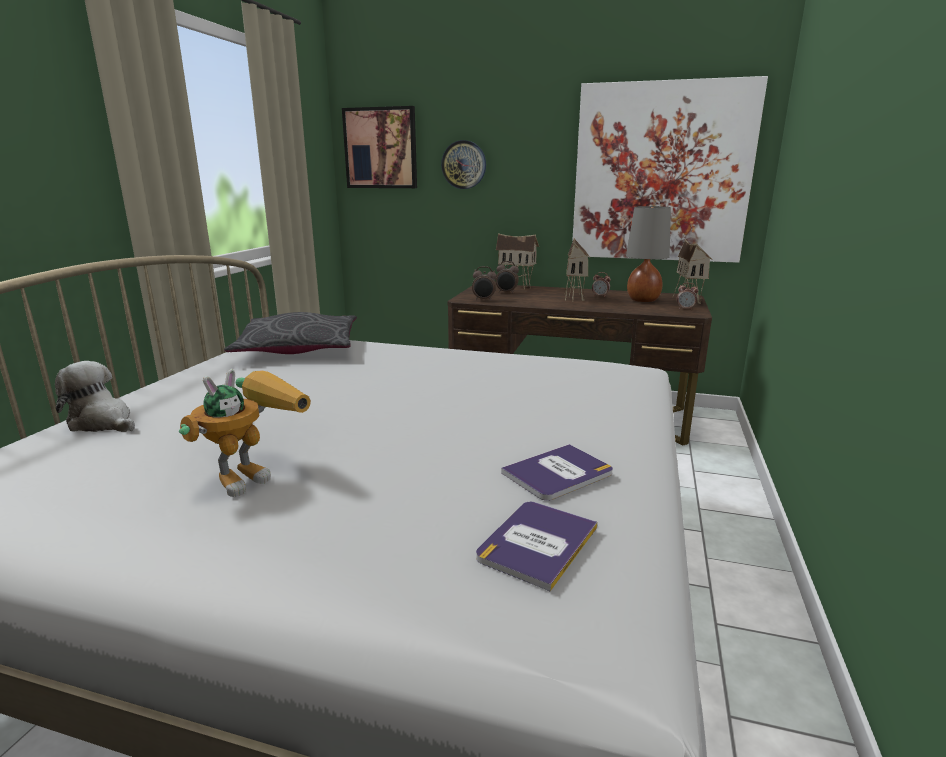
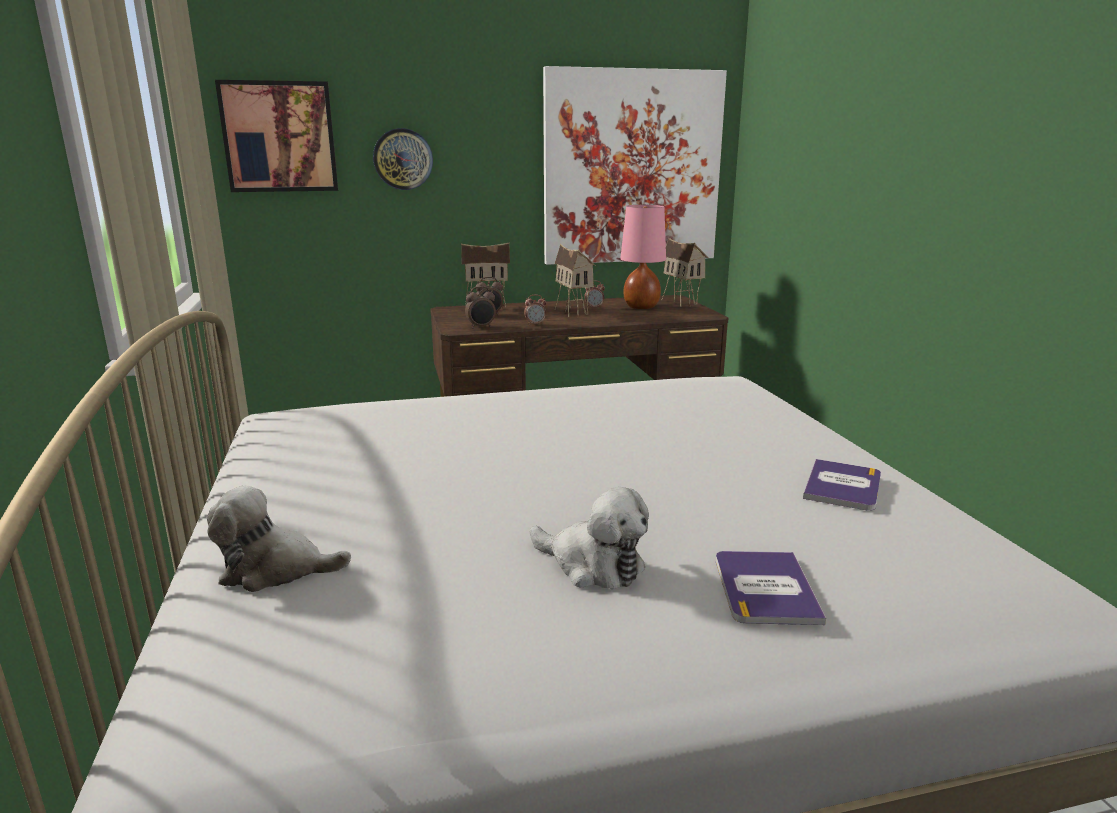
camera: 30 degrees left, 0 degrees up
toy robot [179,369,311,497] -> plush toy [530,487,649,589]
grey pillow [224,312,357,354] -> none
book [476,502,597,591] -> book moved to [716,551,826,625]
grey table lamp [626,206,671,302] -> pink table lamp [620,205,666,309]
alarm clock [677,283,698,310] -> alarm clock moved to [524,295,546,325]

